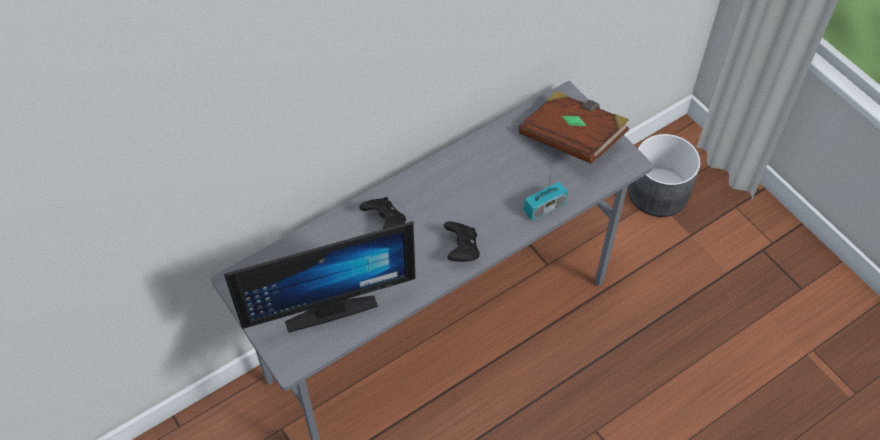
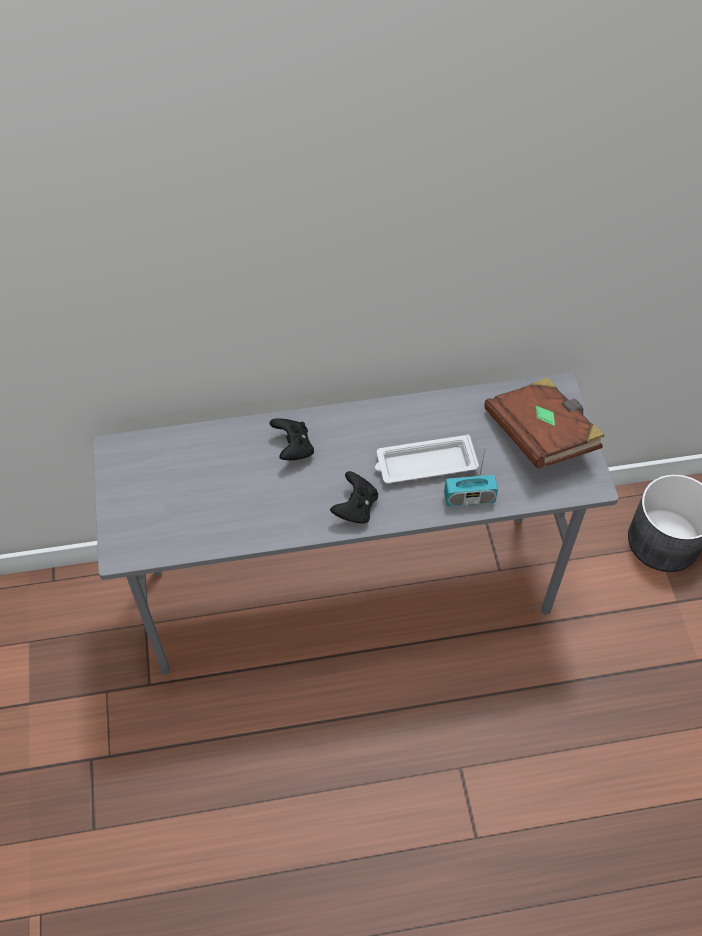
camera: 25 degrees right, 0 degrees up
monitor [224,221,416,333] -> none
none -> white tray [375,434,479,484]

